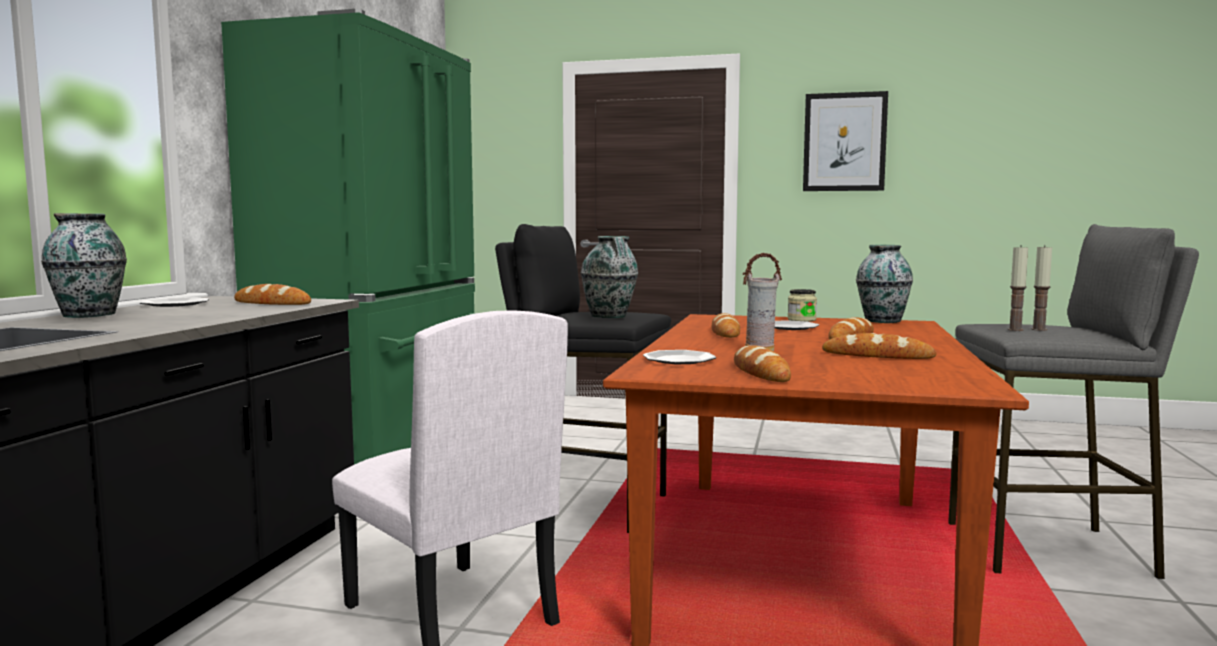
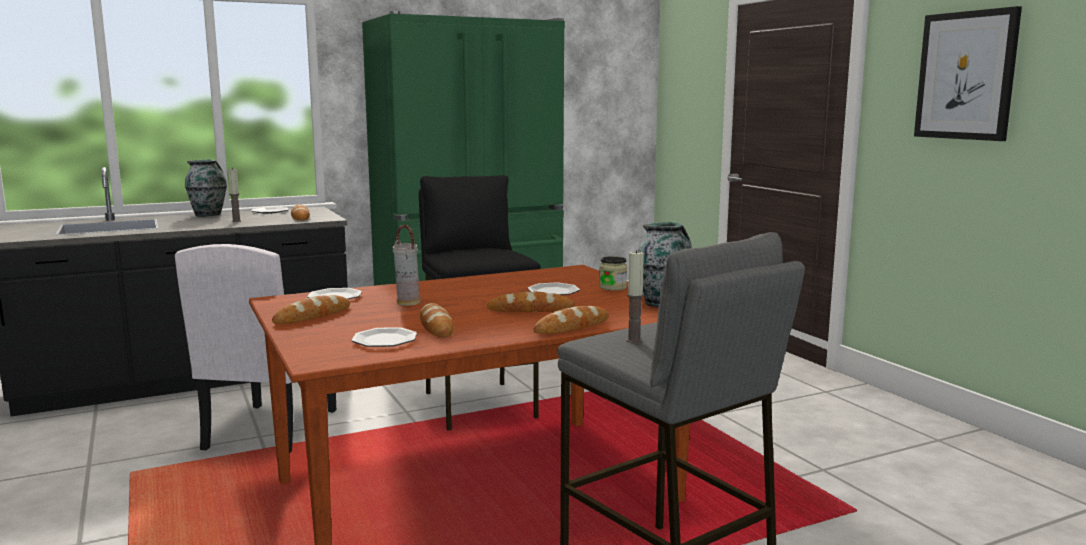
camera: 50 degrees right, 5 degrees up
vase [581,236,638,318] -> none
bread [712,313,740,338] -> bread moved to [533,306,609,334]
candle [1008,245,1028,331] -> candle moved to [228,168,241,222]
none -> plate [352,327,417,347]

